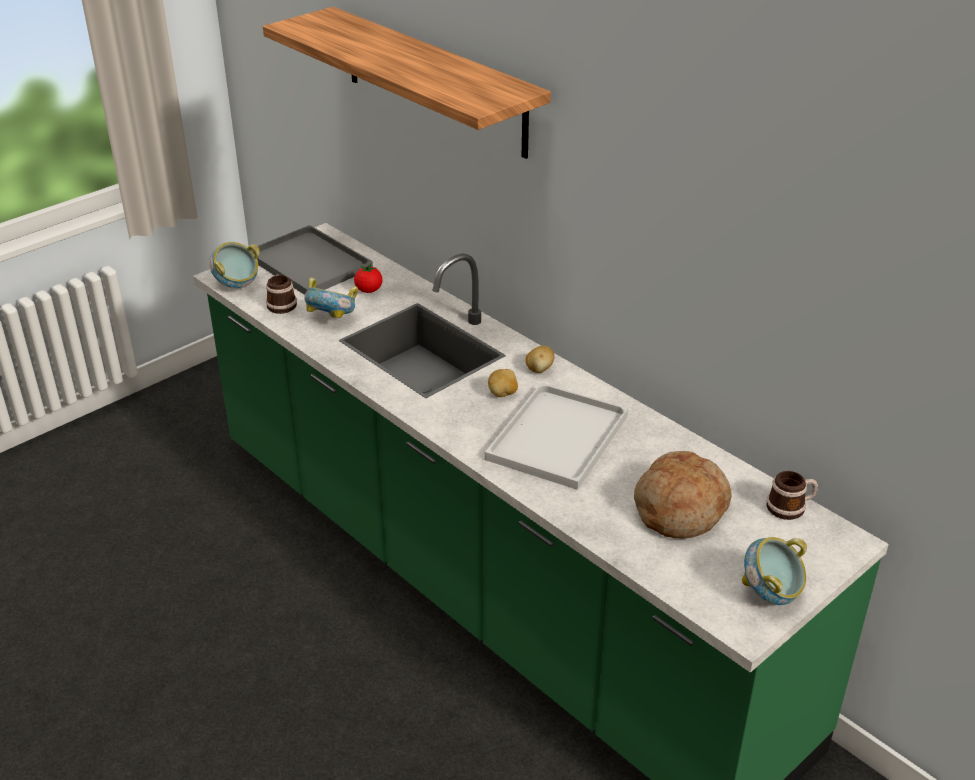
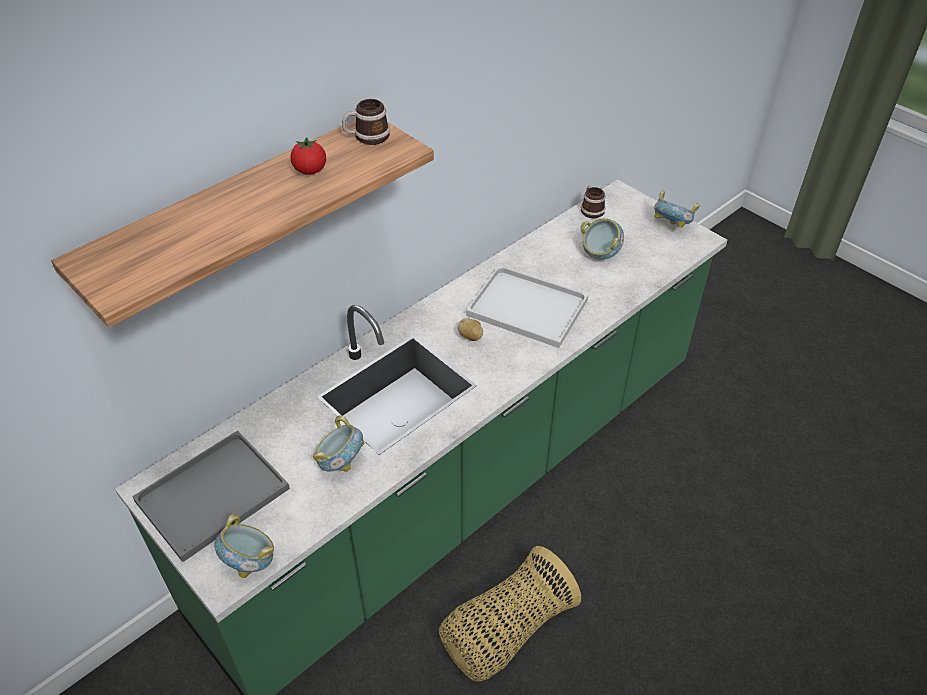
camera: 90 degrees left, 10 degrees up
mug [266,274,297,314] -> mug moved to [342,99,390,145]
tomato [354,264,382,293] -> tomato moved to [291,137,326,175]
potato [525,346,554,373] -> none
bread [634,451,732,539] -> bowl [580,218,624,260]
none -> basket [439,546,581,682]

